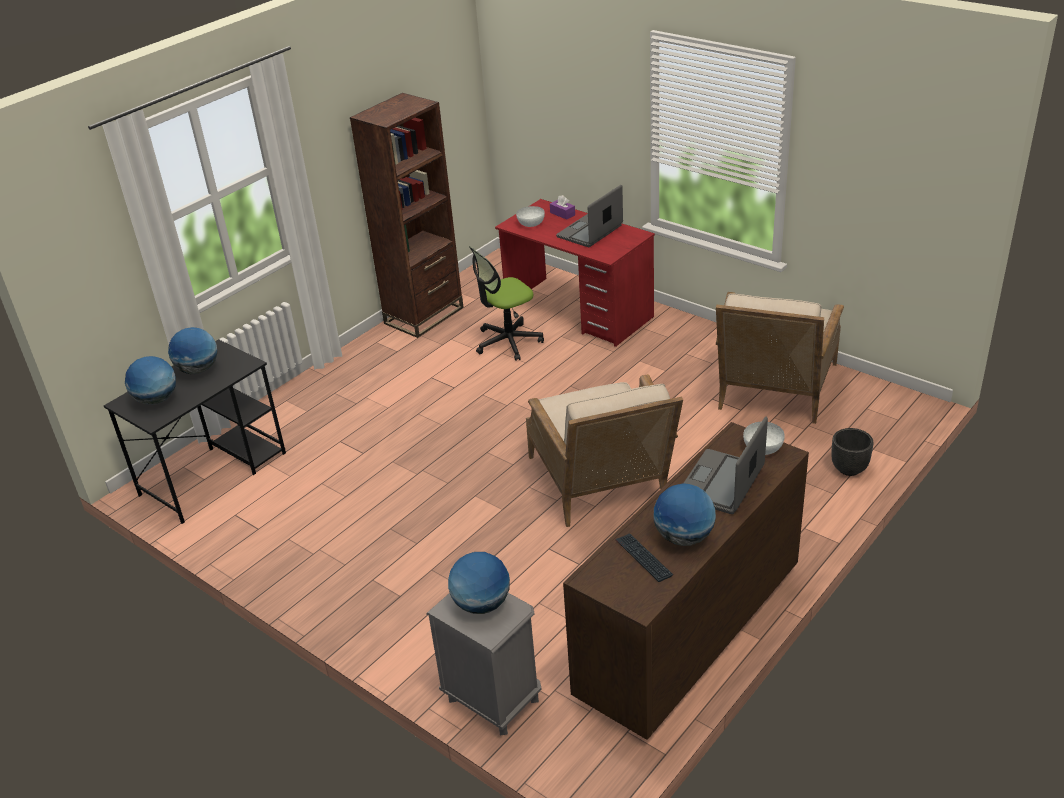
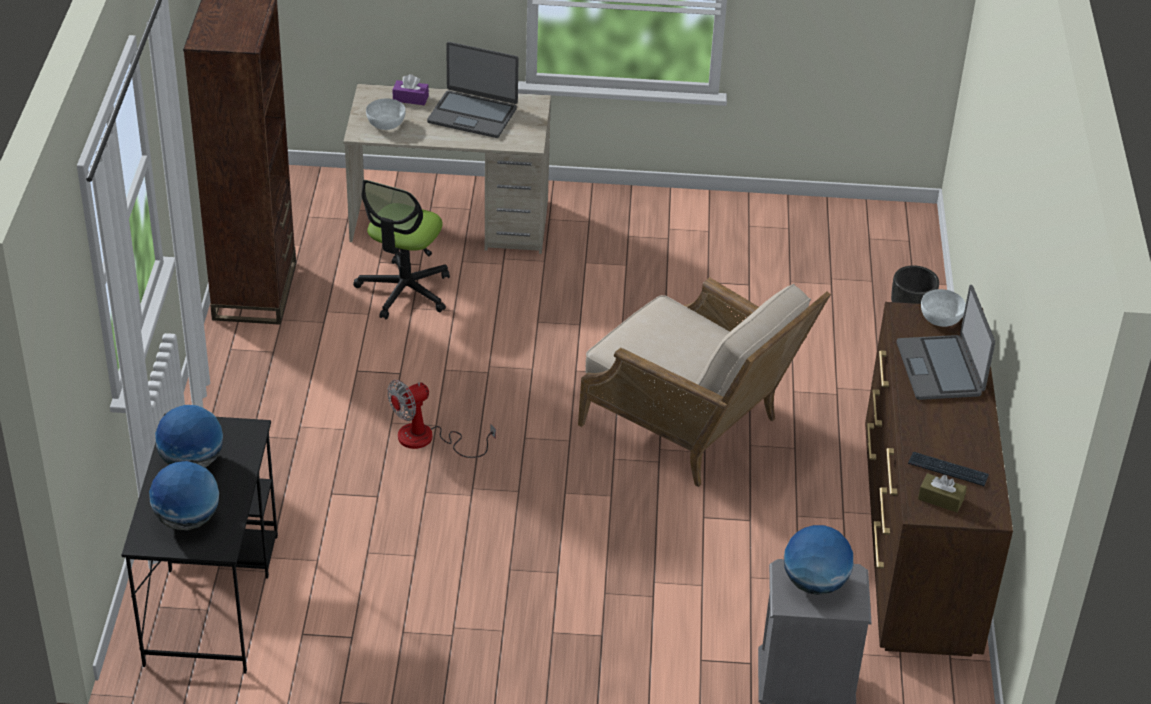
camera: 40 degrees left, 5 degrees up
red desk [495,199,655,347] -> beige desk [343,84,551,254]
laptop [556,185,623,247] -> laptop turned 75 degrees counterclockwise [427,42,518,138]
globe [653,483,716,546] -> none
beige armchair [716,292,844,424] -> none
none -> fan [388,380,496,458]
none -> brown tissue box [918,473,967,513]

